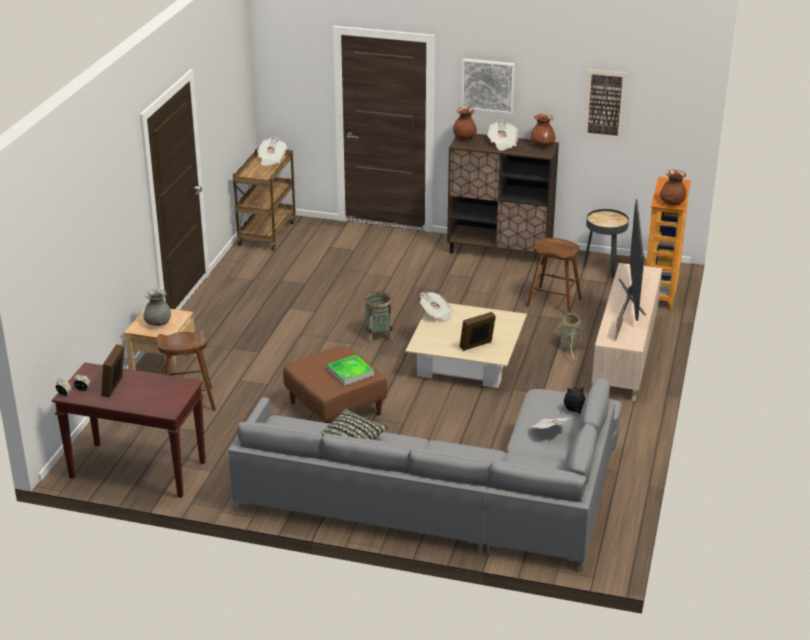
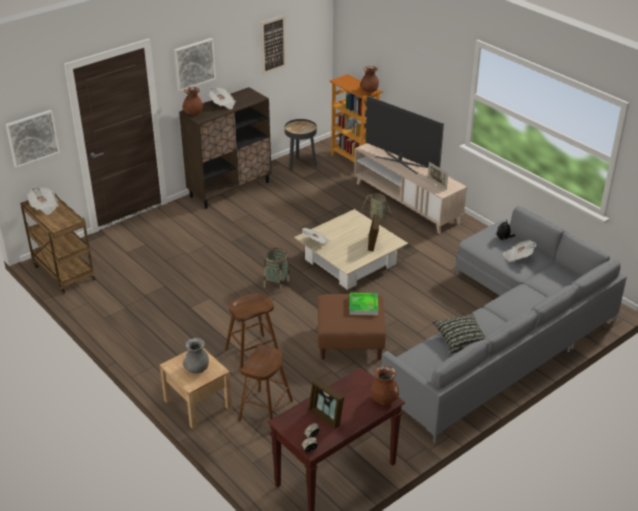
camera: 55 degrees left, 5 degrees up
brown stool [526,238,582,314] -> brown stool moved to [225,293,279,370]
brown vase [531,114,556,147] -> brown vase moved to [371,366,399,404]
none -> picture [6,110,60,168]

